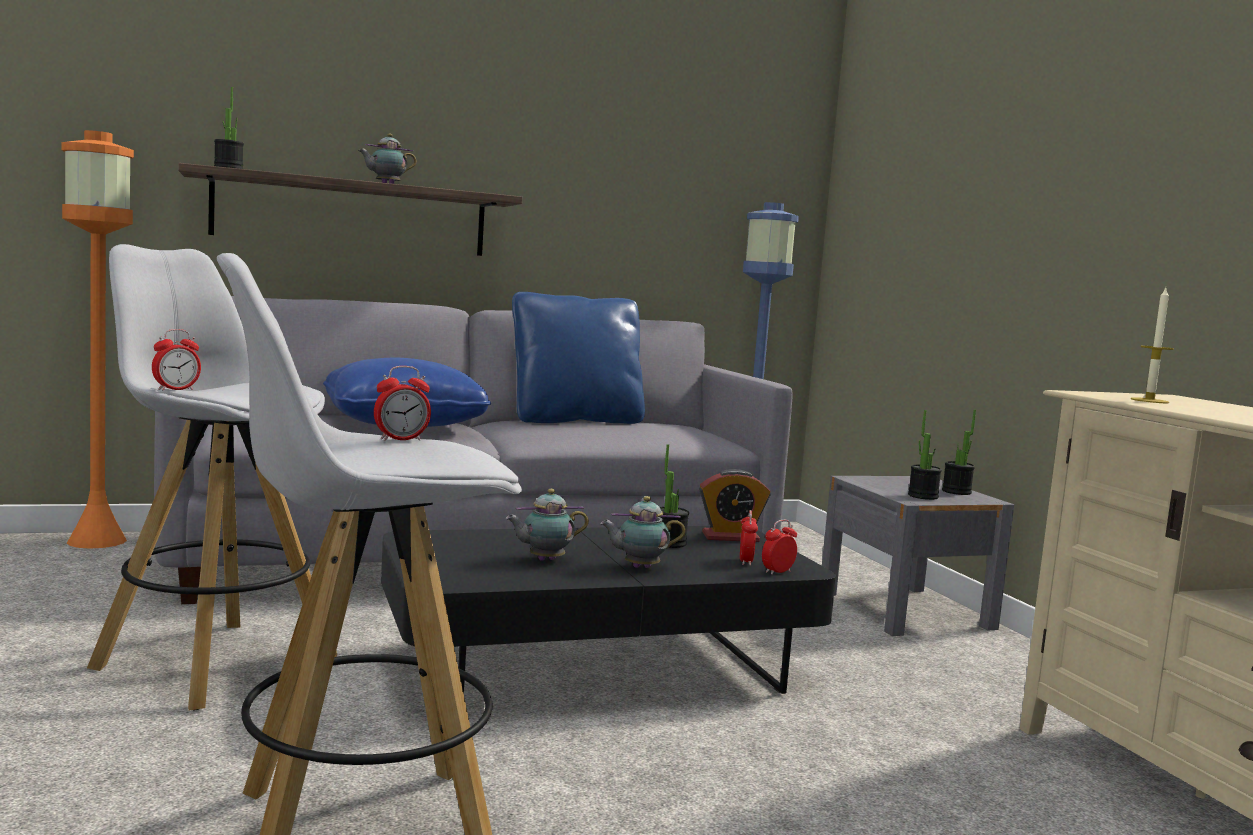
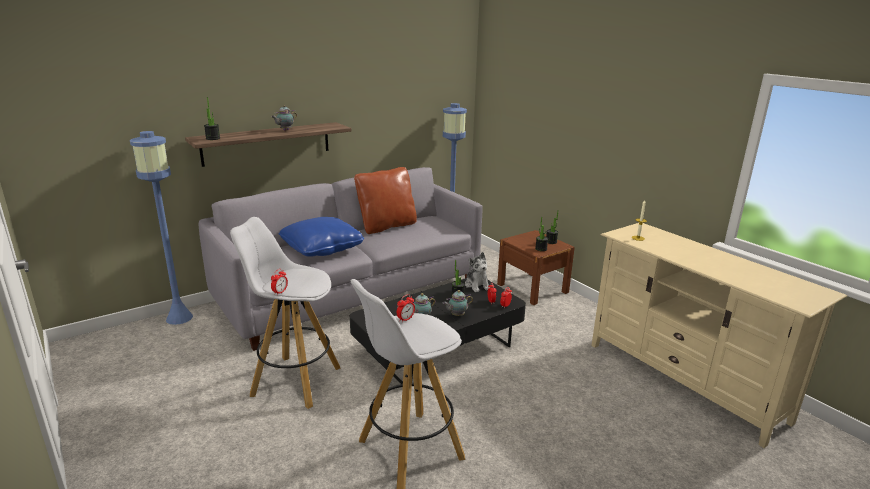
camera: 15 degrees left, 15 degrees up
orange floor lamp [61,130,134,549] -> blue floor lamp [130,131,193,325]
blue pillow [512,292,645,424] -> brown pillow [354,167,417,234]
alarm clock [699,469,771,542] -> plush toy [465,252,490,292]
grey nightstand [822,476,1014,636] -> brown nightstand [497,230,575,305]

